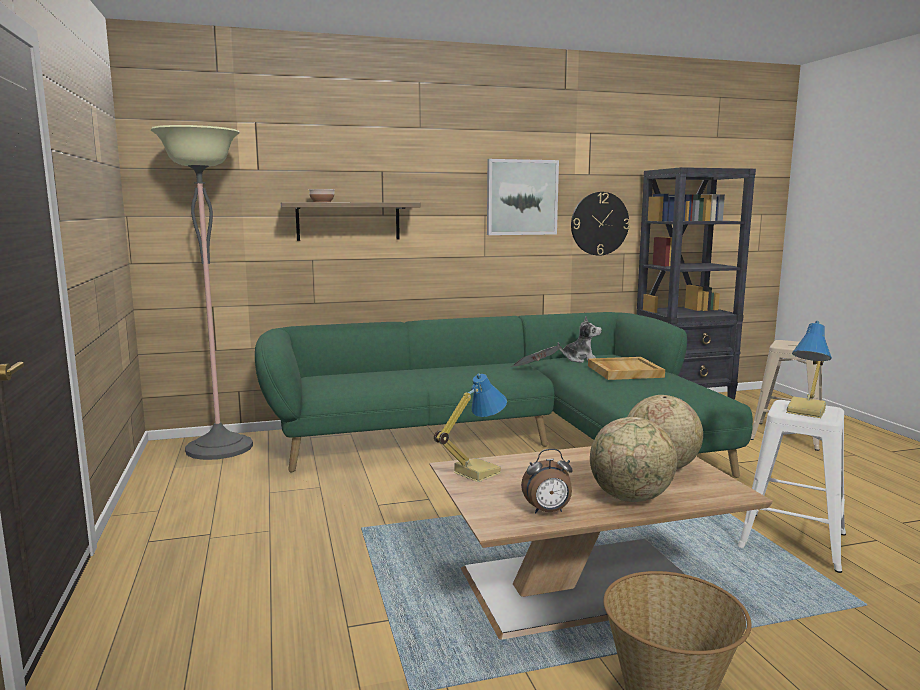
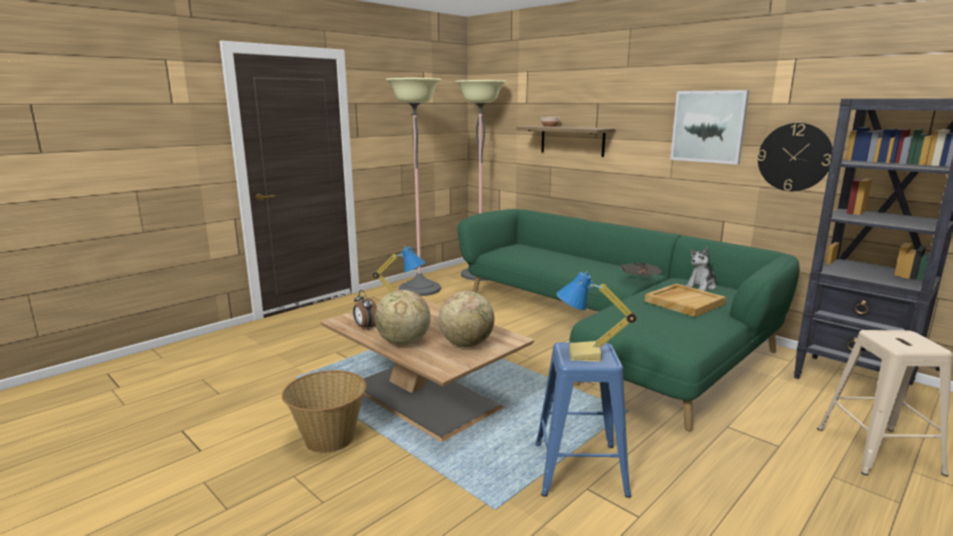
camera: 60 degrees right, 5 degrees up
plush toy [558,316,602,363] -> plush toy turned 75 degrees clockwise [686,247,716,291]
white stool [738,400,846,573] -> blue stool [535,342,631,498]
none -> floor lamp [386,78,441,296]

